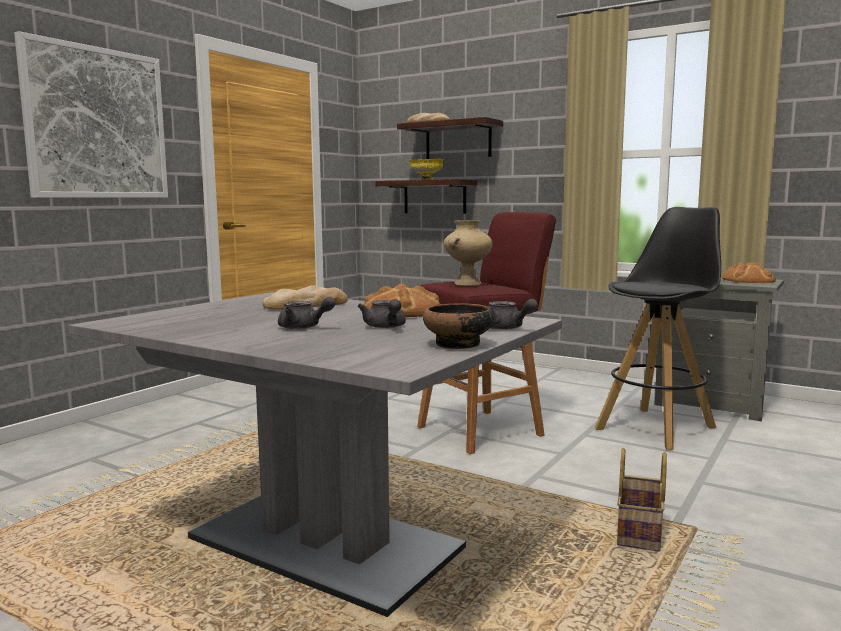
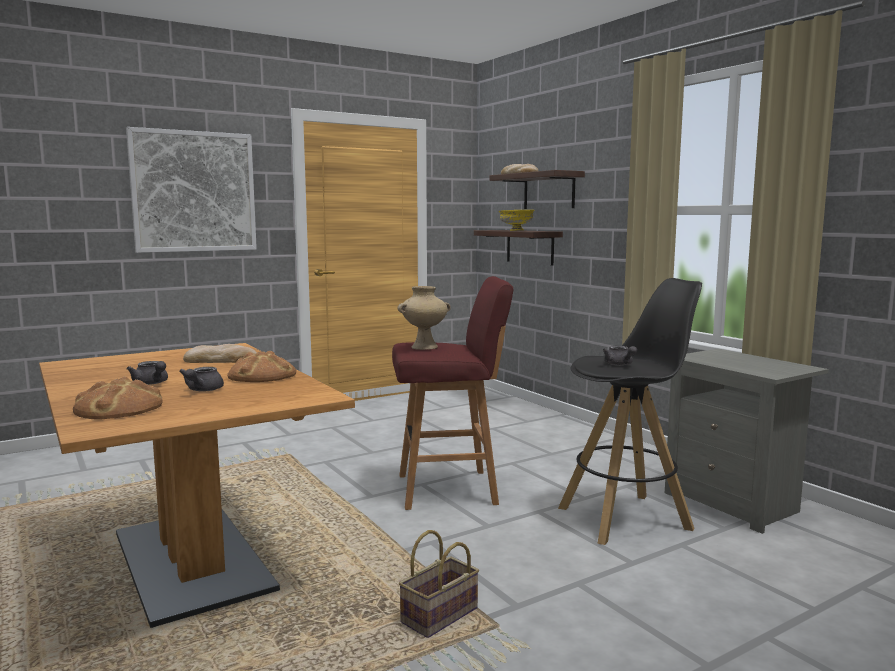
camera: 25 degrees right, 0 degrees up
grey dining table [68,292,562,617] -> brown dining table [39,343,355,628]
bowl [423,303,494,349] -> none
grey teapot [488,299,538,330] -> grey teapot moved to [603,346,637,365]
bread [722,262,776,283] -> bread moved to [73,376,163,420]

